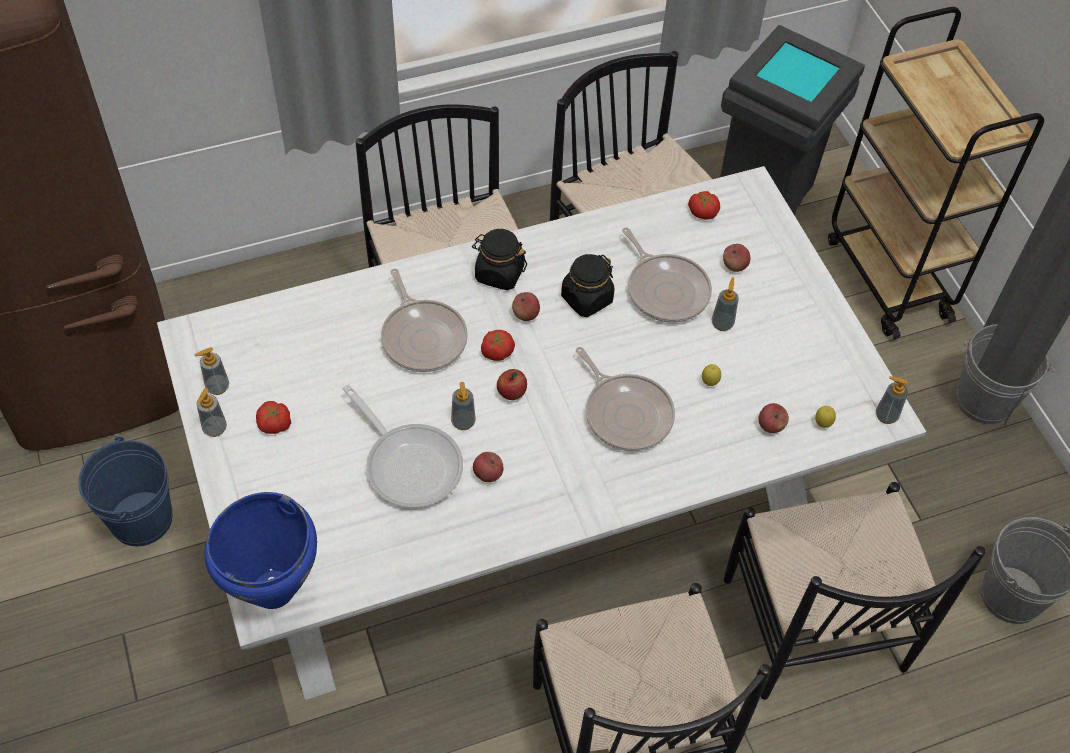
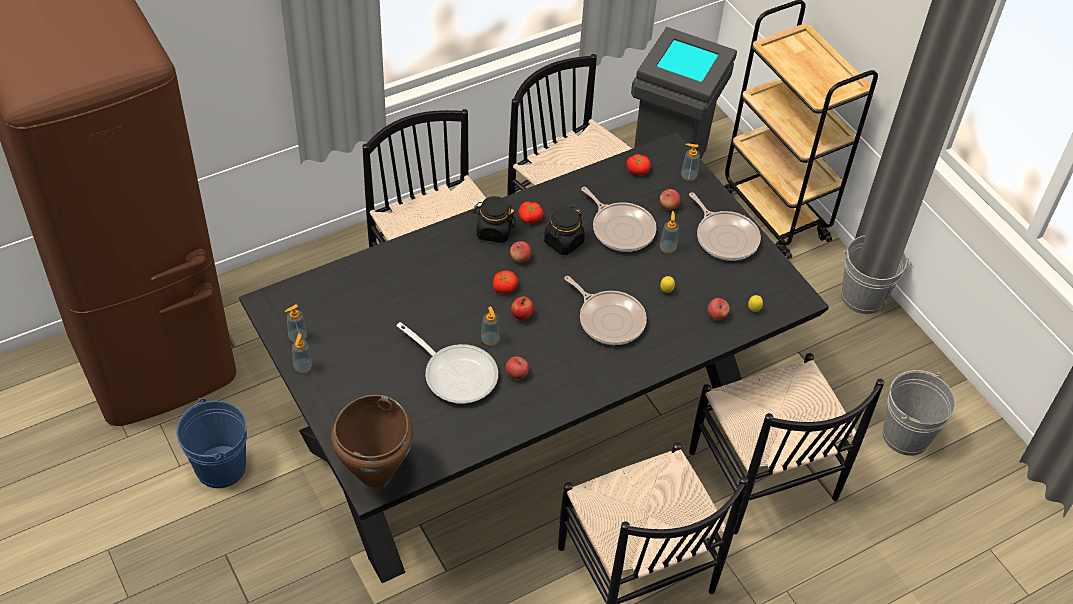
camera: 10 degrees left, 5 degrees down
white dining table [157,166,926,700] -> black dining table [239,132,829,583]
blue cooking pot [204,492,317,609] -> brown cooking pot [331,395,413,487]
tomato [256,401,291,434] -> tomato moved to [518,201,544,223]
frying pan [381,268,468,372] -> frying pan moved to [689,192,761,261]
soap dispenser [876,376,908,424] -> soap dispenser moved to [681,144,700,181]

